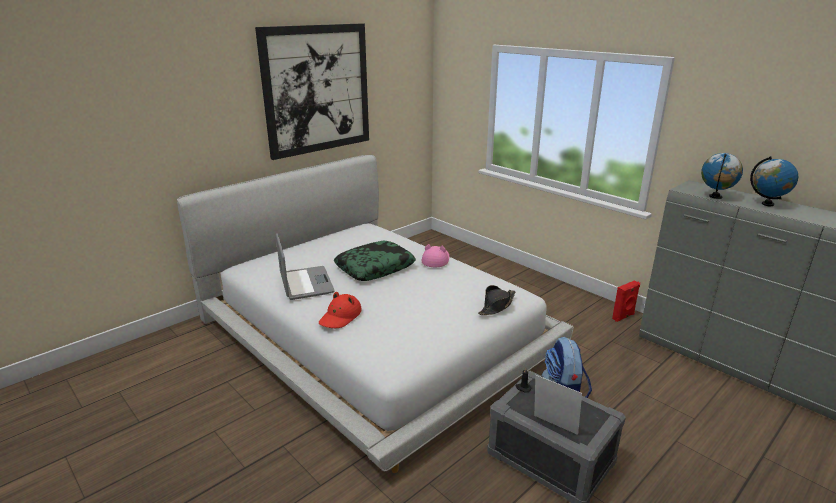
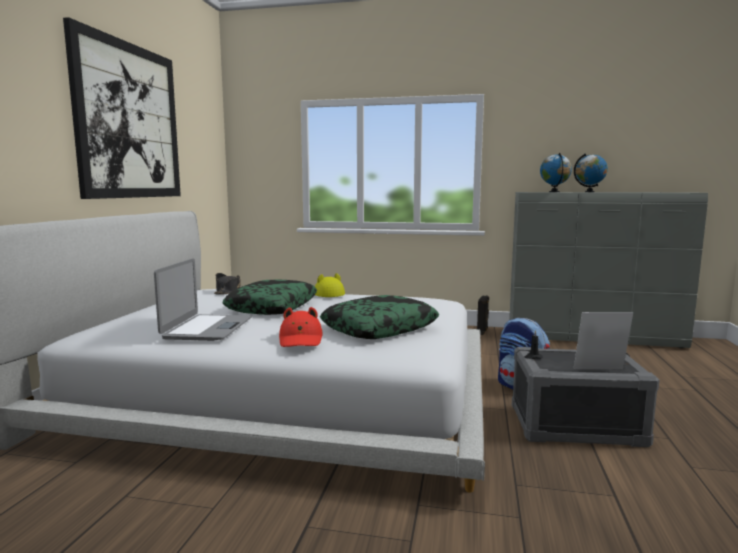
camera: 35 degrees left, 15 degrees down
laptop [276,233,335,300] -> laptop turned 60 degrees clockwise [154,258,252,341]
pink hat [422,244,449,267] -> yellow hat [315,273,345,297]
black hat [478,285,516,315] -> black hat moved to [214,273,241,295]
red speaker [612,280,640,322] -> black speaker [477,296,489,335]
none -> pillow [320,295,439,339]

